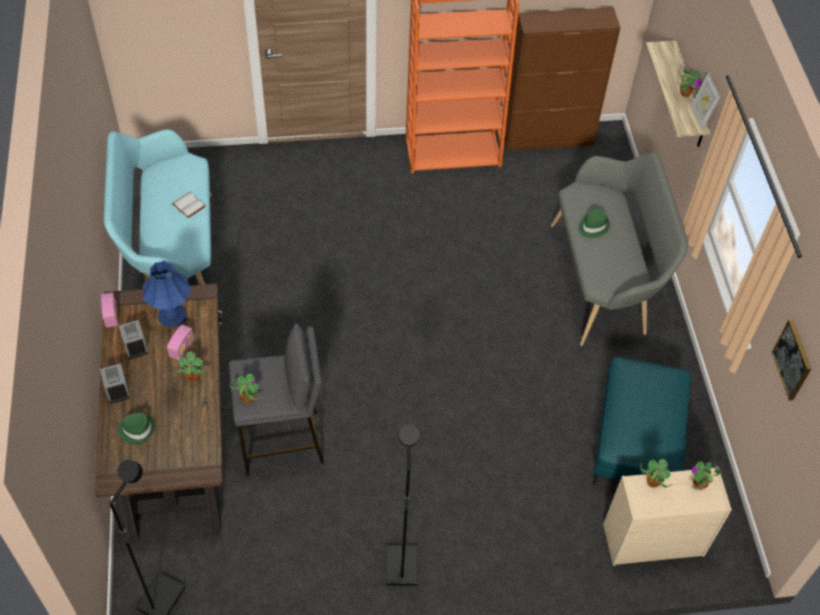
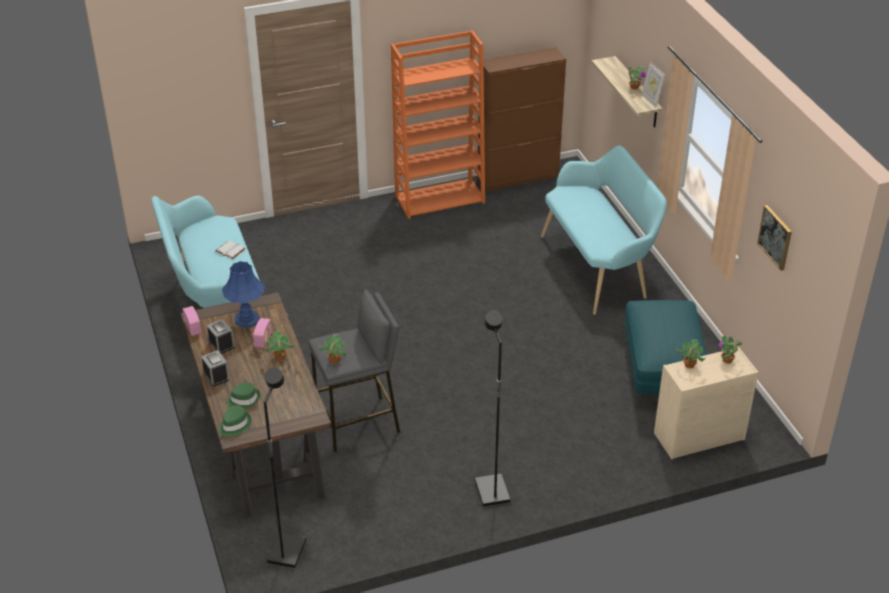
camera: 10 degrees left, 15 degrees down
grey bench [551,152,688,346] -> turquoise bench [541,145,667,315]
green hat [578,209,610,238] -> green hat moved to [219,405,251,437]

